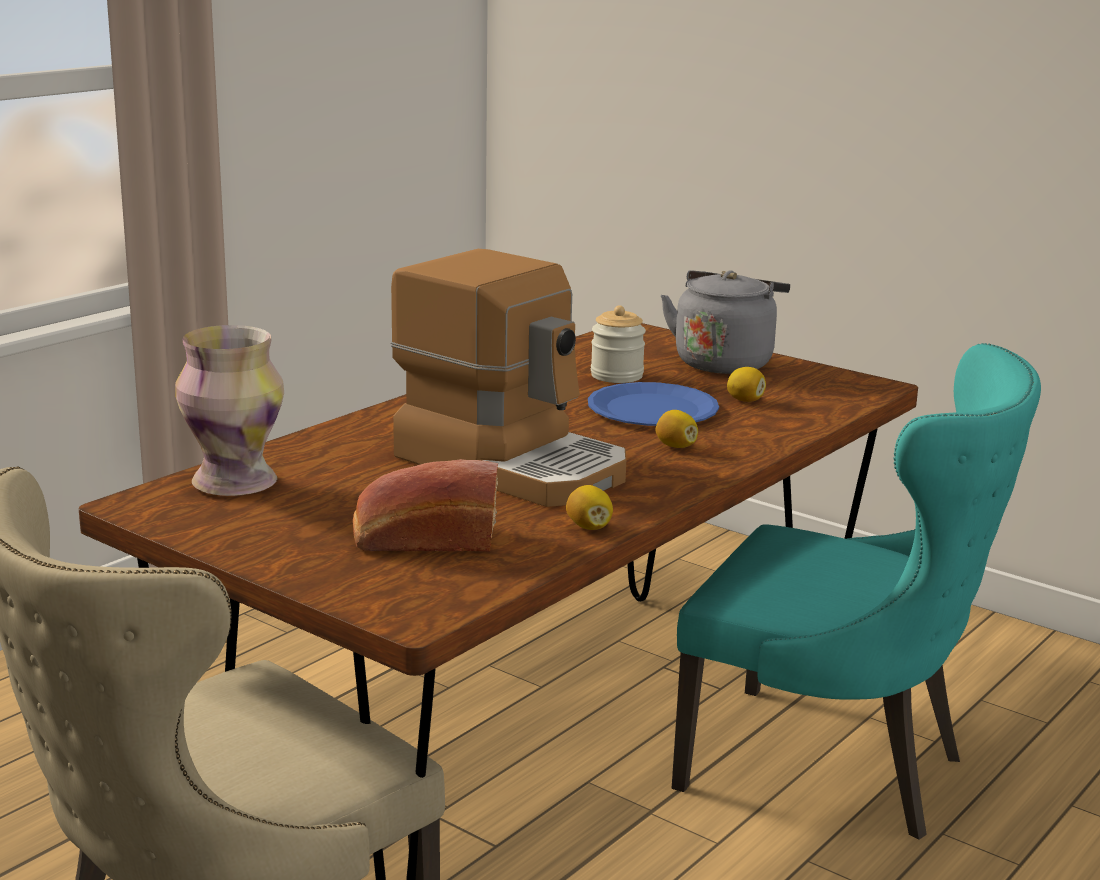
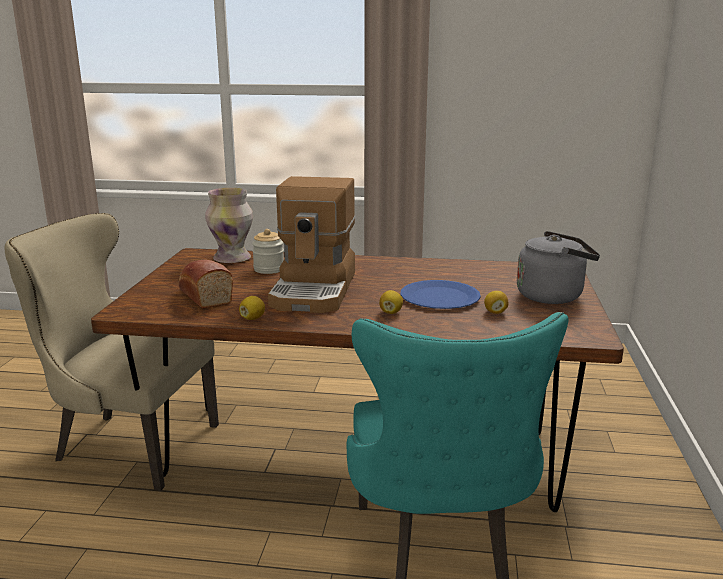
camera: 60 degrees right, 0 degrees up
jar [591,305,646,383] -> jar moved to [252,229,284,274]

